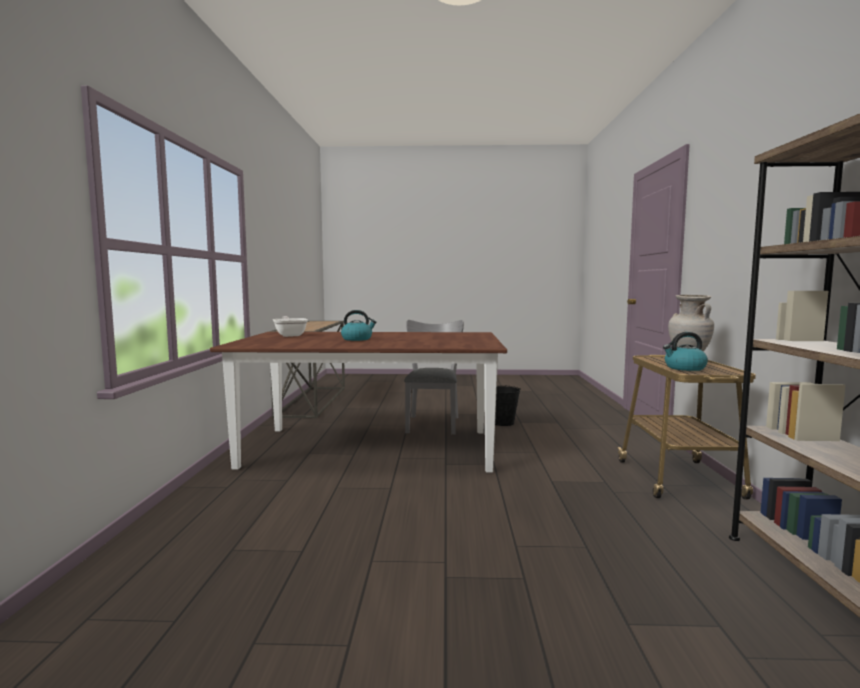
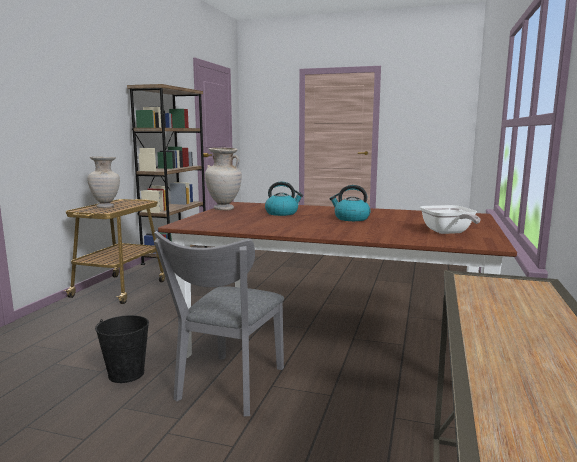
camera: 165 degrees left, 5 degrees up
kettle [663,332,708,371] -> kettle moved to [265,182,303,216]
none -> beige vase [205,148,242,210]

